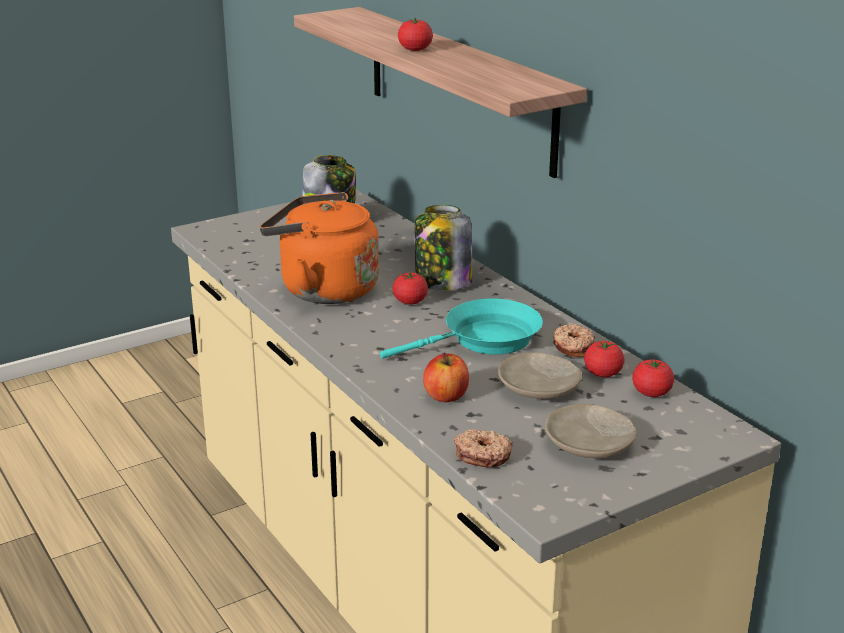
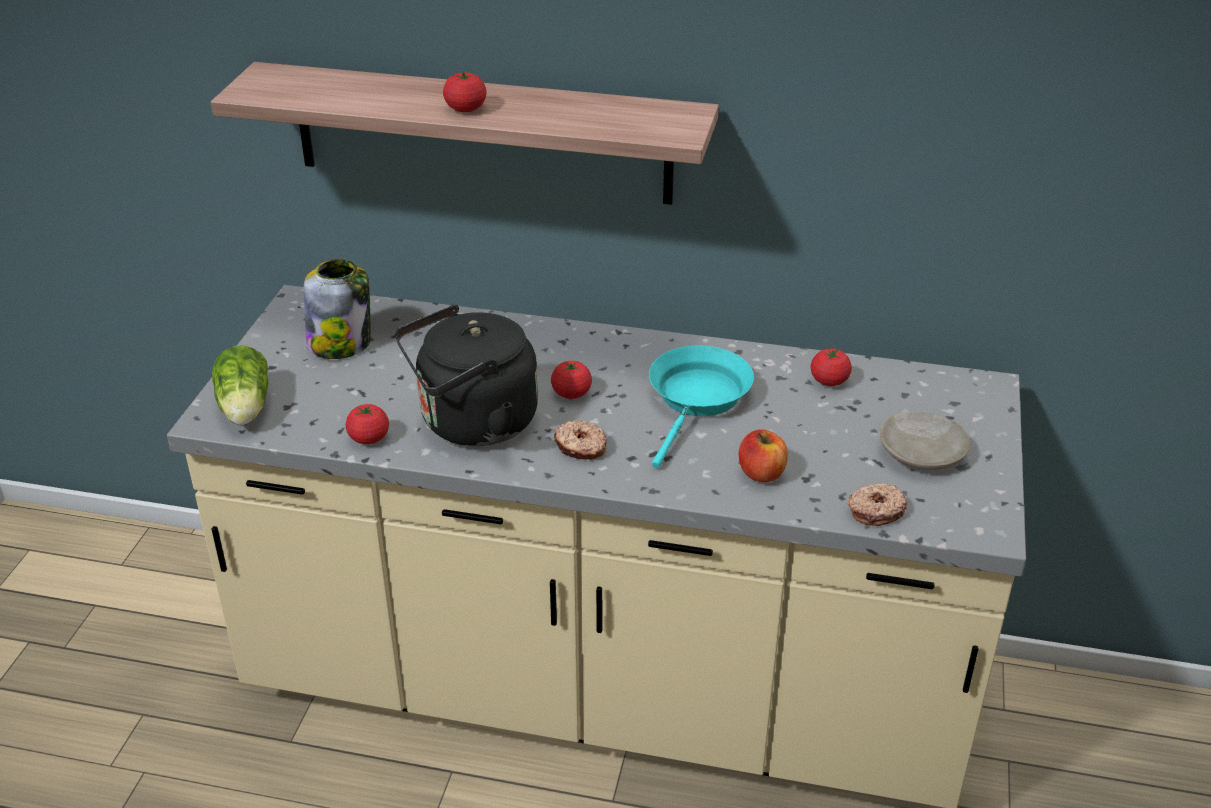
camera: 45 degrees left, 10 degrees up
orange kettle [260,192,379,304] -> black kettle [395,305,538,446]
jar [415,205,472,290] -> none
beige plate [498,352,582,399] -> none
donut [553,324,595,357] -> donut moved to [554,420,607,460]
tomato [632,359,674,397] -> tomato moved to [346,404,389,444]
none -> lettuce [212,345,268,425]

